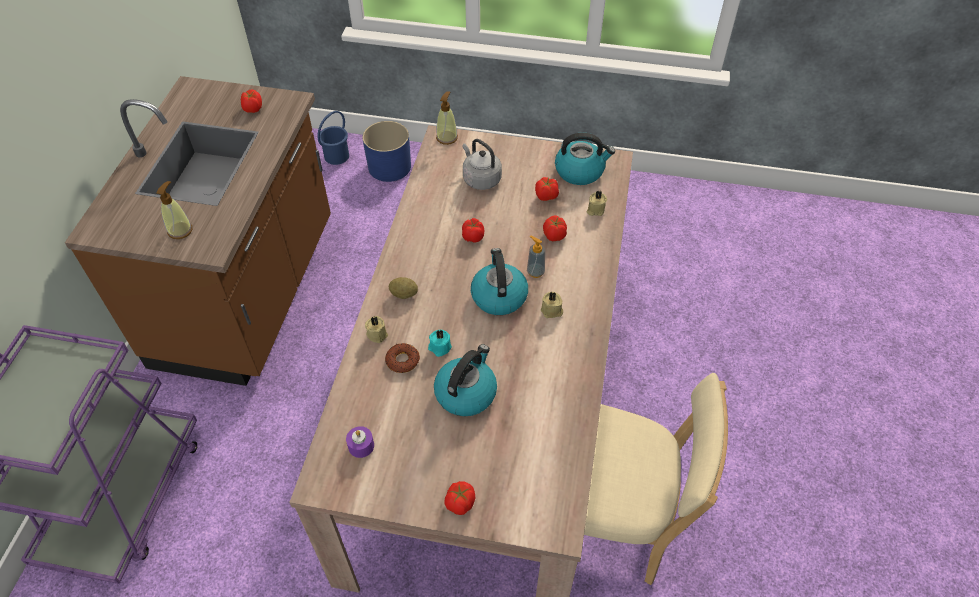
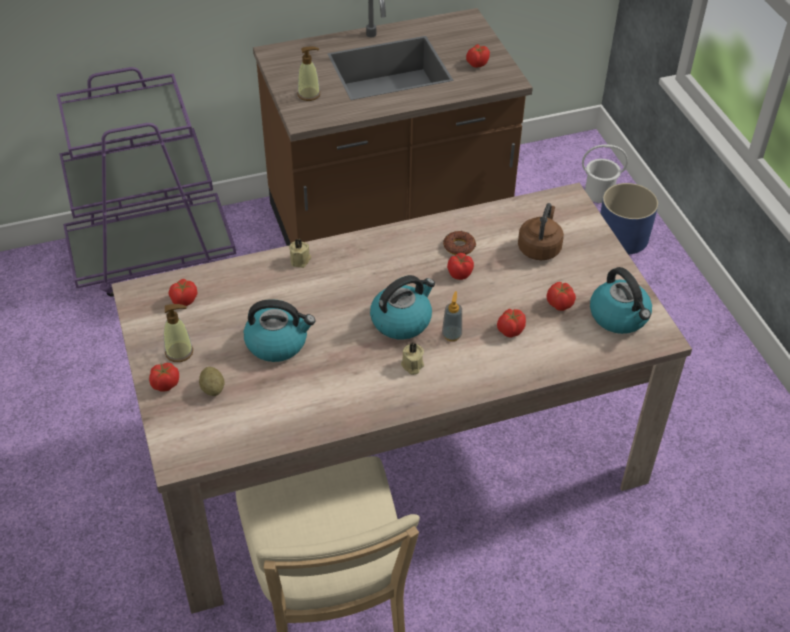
camera: 60 degrees right, 5 degrees down
blue bucket [317,111,349,165] -> white bucket [582,144,628,203]
purple candle [346,426,374,458] -> tomato [168,279,198,306]
donut [385,343,420,373] -> donut moved to [443,231,477,255]
potato [389,277,418,299] -> potato moved to [199,367,225,396]
turquoise candle [428,330,452,357] -> none
soap dispenser [436,91,458,145] -> soap dispenser moved to [164,304,193,362]
grey kettle [462,139,502,190] -> brown kettle [518,203,564,260]
beige candle [587,191,607,216] -> none

